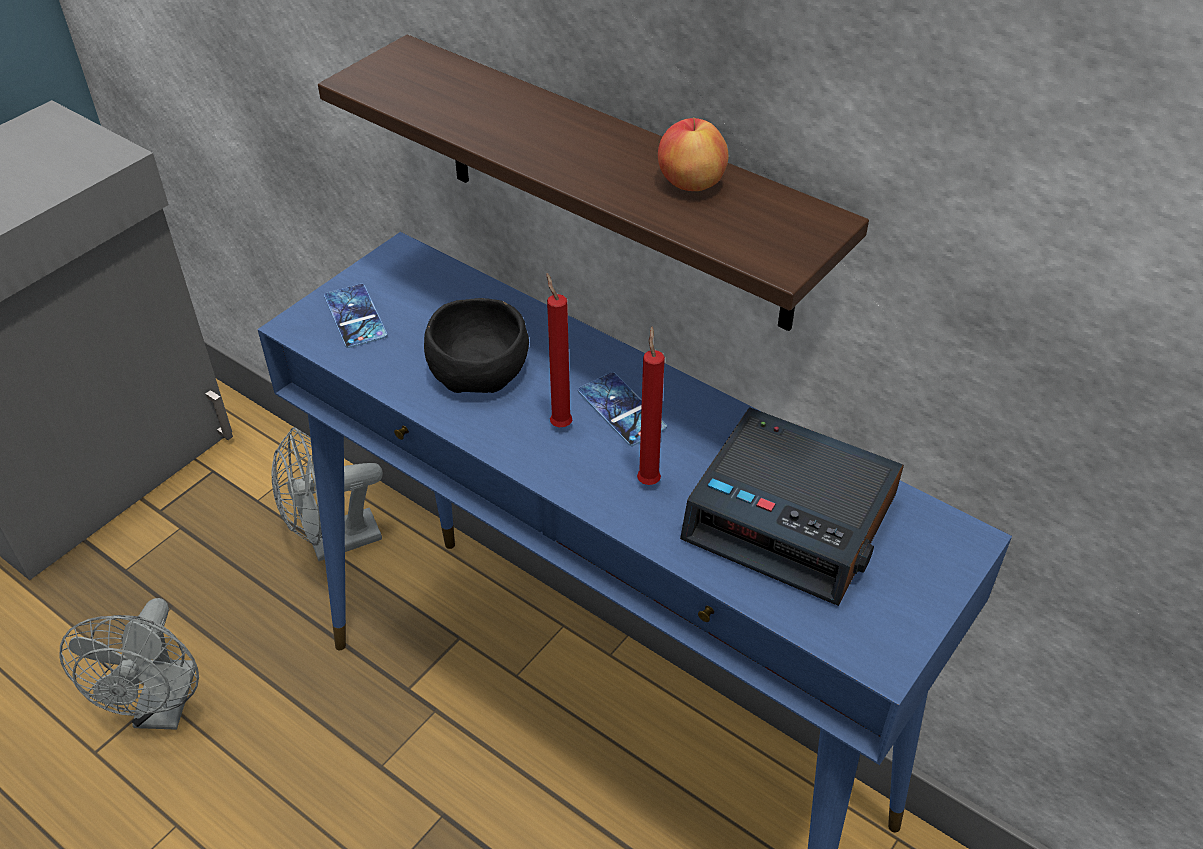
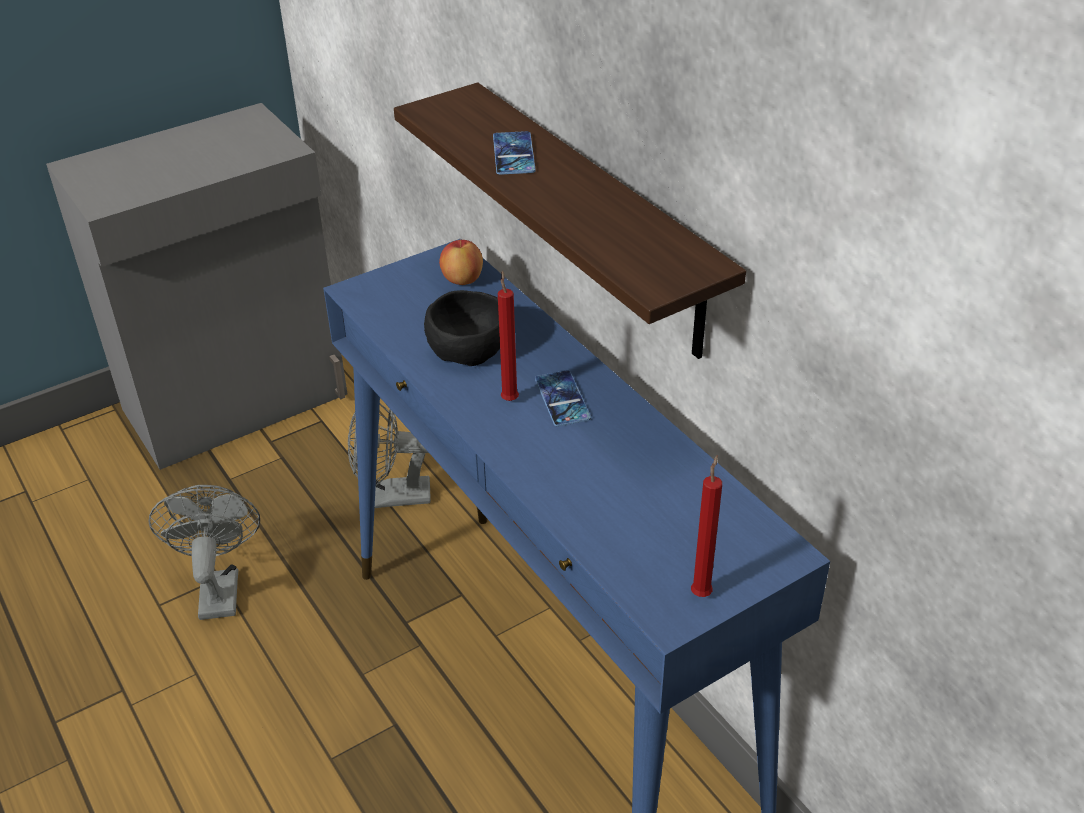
camera: 20 degrees right, 5 degrees down
grey fan [60,598,199,730] -> grey fan turned 150 degrees clockwise [149,485,260,620]
phone [324,284,388,348] -> phone moved to [493,131,536,175]
red candle [637,327,665,485] -> red candle moved to [691,455,722,597]
apple [658,118,728,191] -> apple moved to [439,240,483,285]
alarm clock [680,407,904,606] -> none

